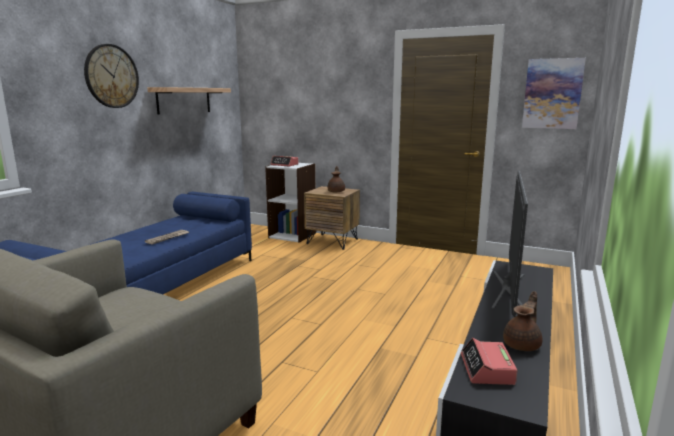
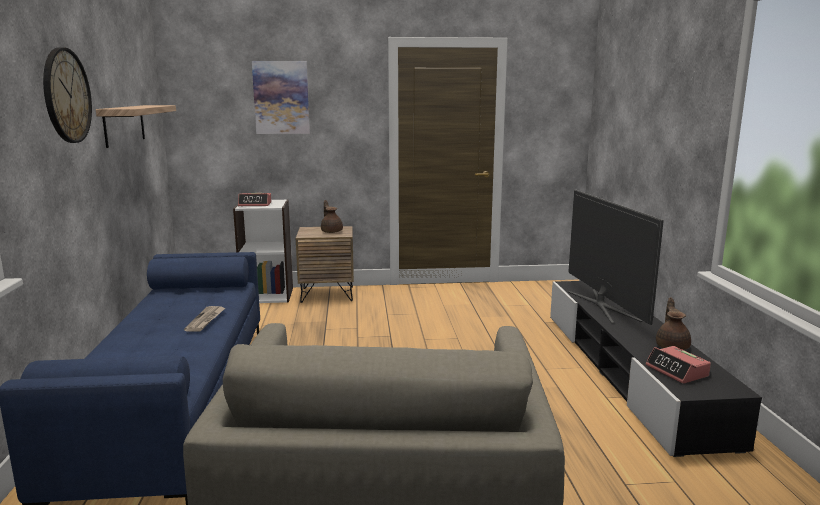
camera: 30 degrees left, 0 degrees up
picture [522,58,586,129] -> picture moved to [252,61,310,134]

